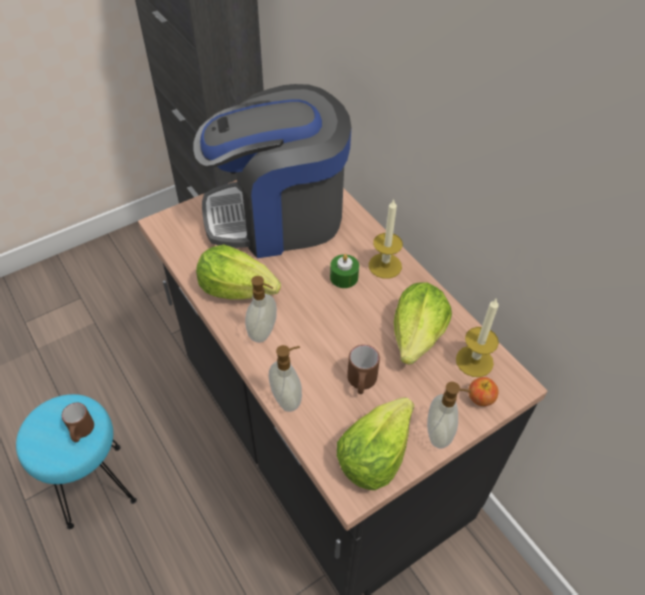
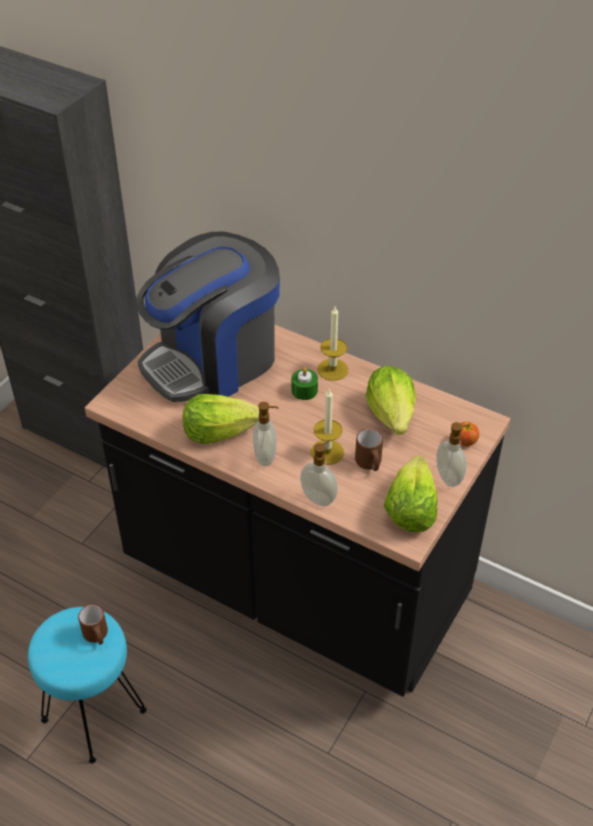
camera: 25 degrees left, 5 degrees down
candle [456,298,499,377] -> candle moved to [311,389,344,465]

